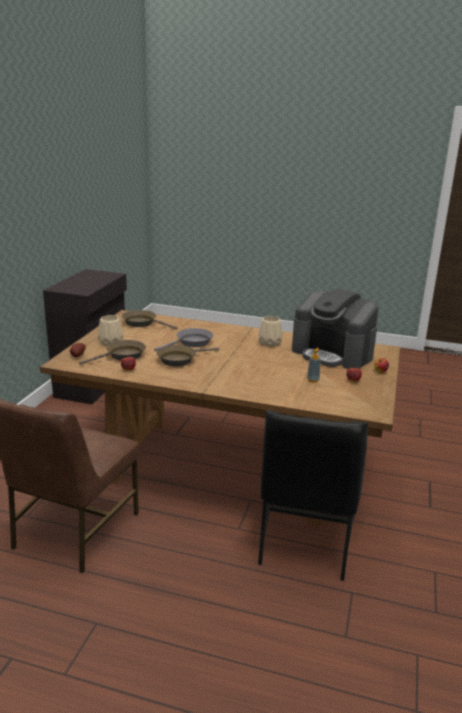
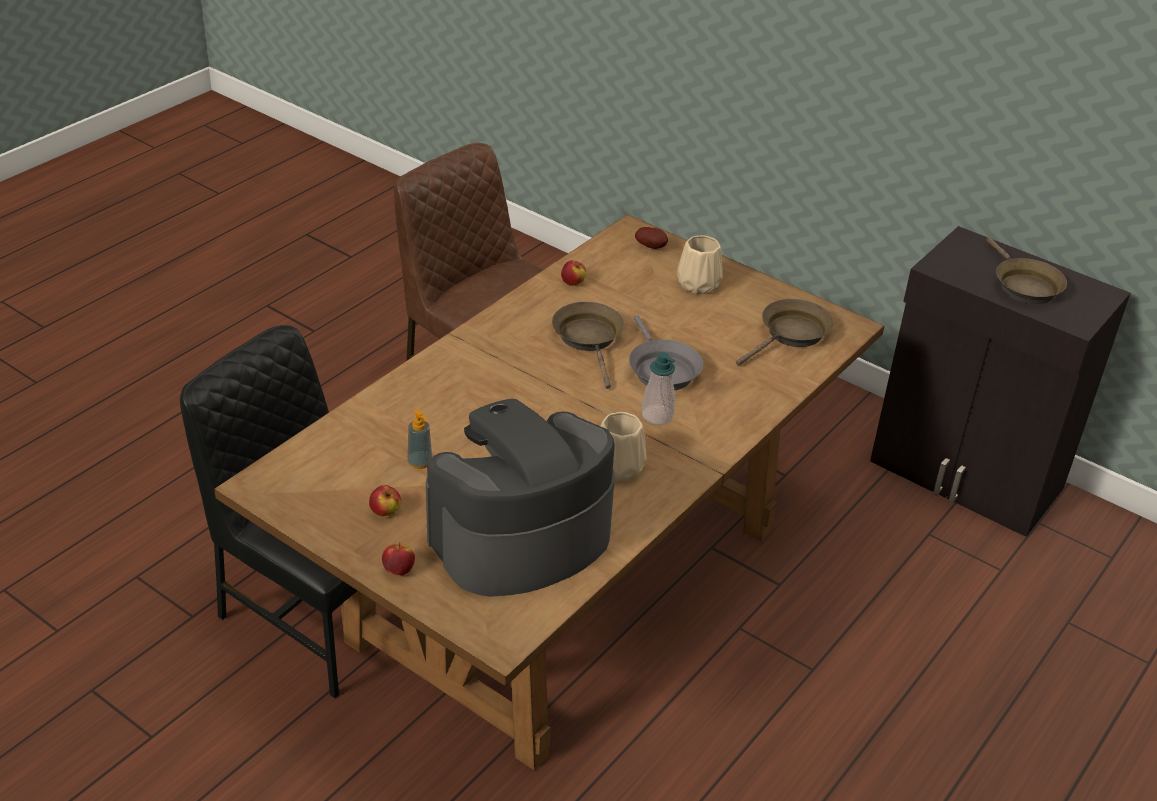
camera: 110 degrees right, 15 degrees up
brown frying pan [79,340,146,365] -> brown frying pan moved to [986,237,1067,304]
none -> soap dispenser [642,352,675,425]

